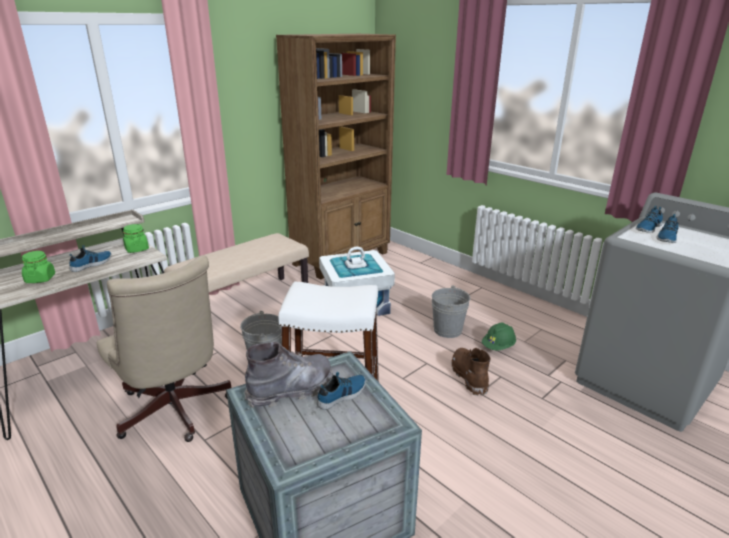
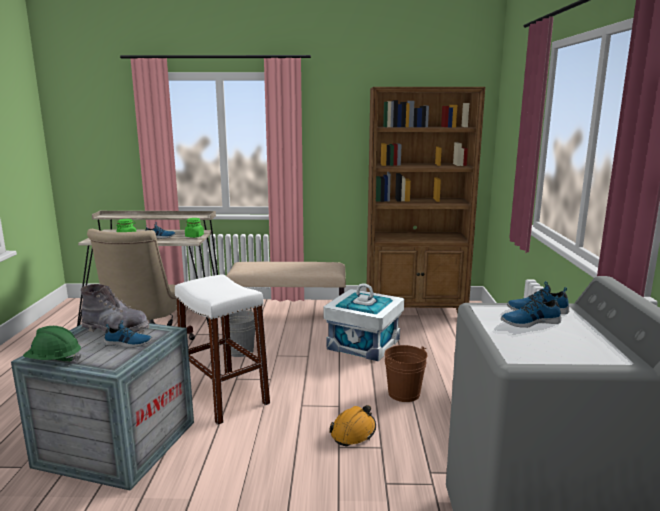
camera: 45 degrees right, 10 degrees down
grey bucket [432,285,470,338] -> brown bucket [385,345,428,402]
brown boot [452,348,491,396] -> orange hard hat [329,405,376,447]
green hard hat [482,323,516,351] -> green hard hat moved to [23,326,81,362]

